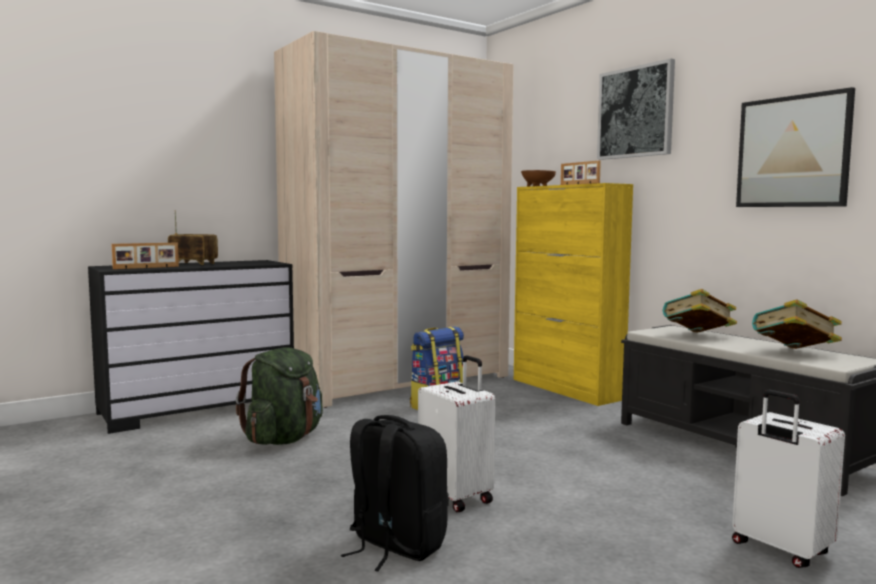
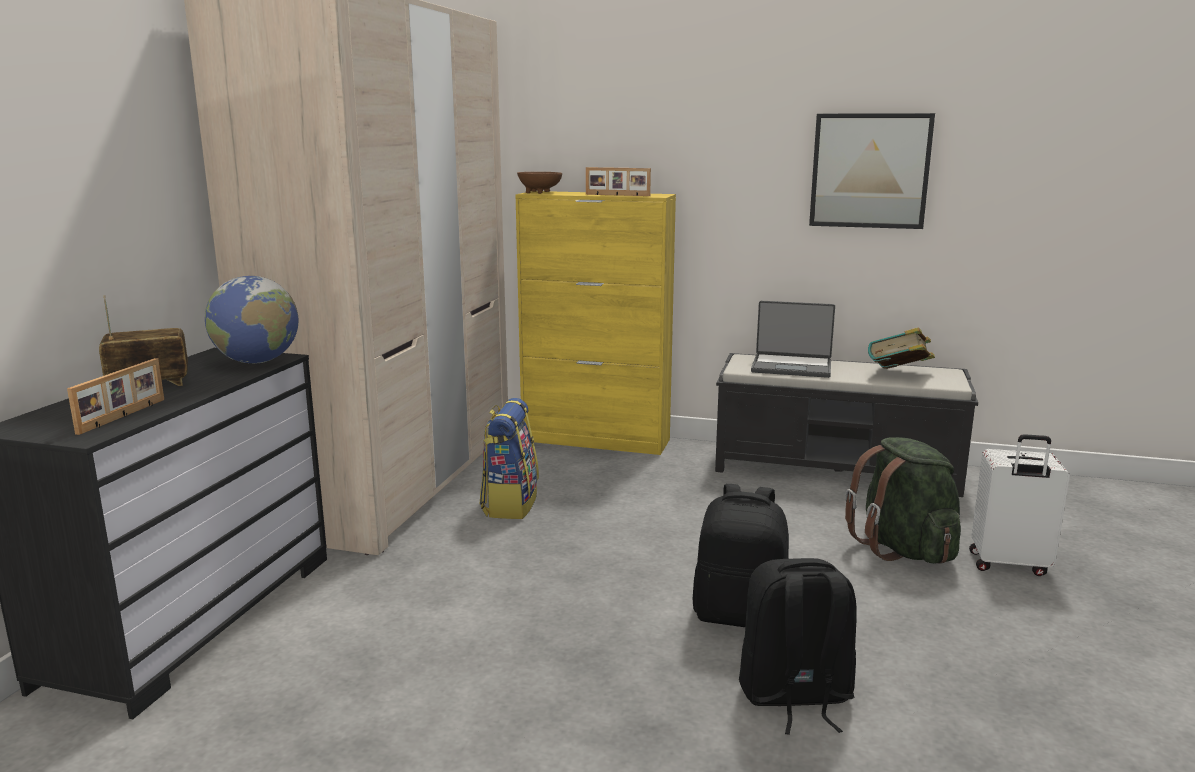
camera: 40 degrees left, 10 degrees up
green backpack [236,347,323,445] -> green backpack moved to [845,437,961,564]
white suitcase [418,355,495,512] -> black backpack [693,484,789,627]
picture [597,58,675,160] -> none
book [663,289,737,333] -> laptop [751,301,835,378]
none -> globe [205,276,298,364]

